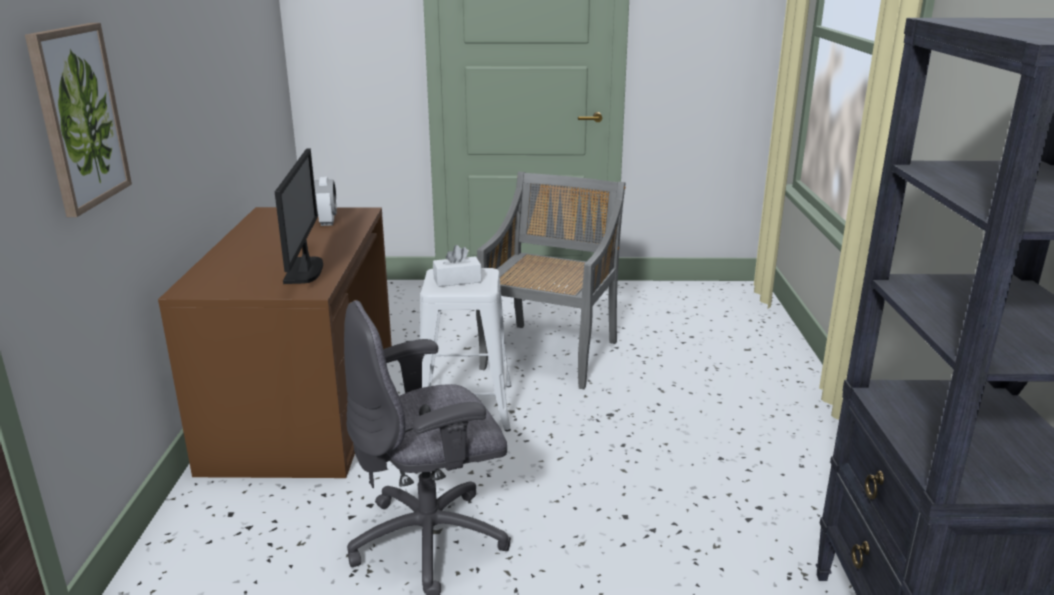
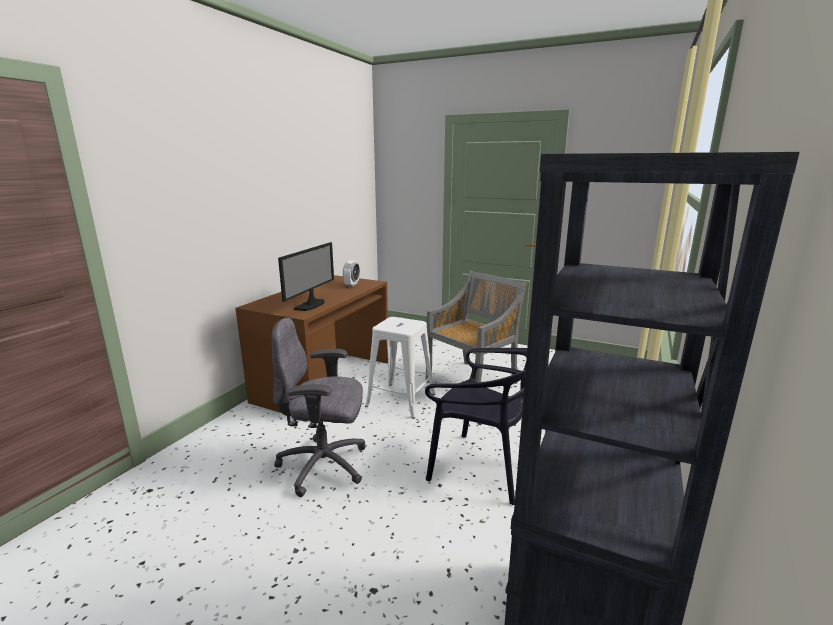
camera: 25 degrees right, 5 degrees down
picture [25,23,132,217] -> none
white tissue box [433,245,481,287] -> none
none -> black chair [425,348,527,505]

